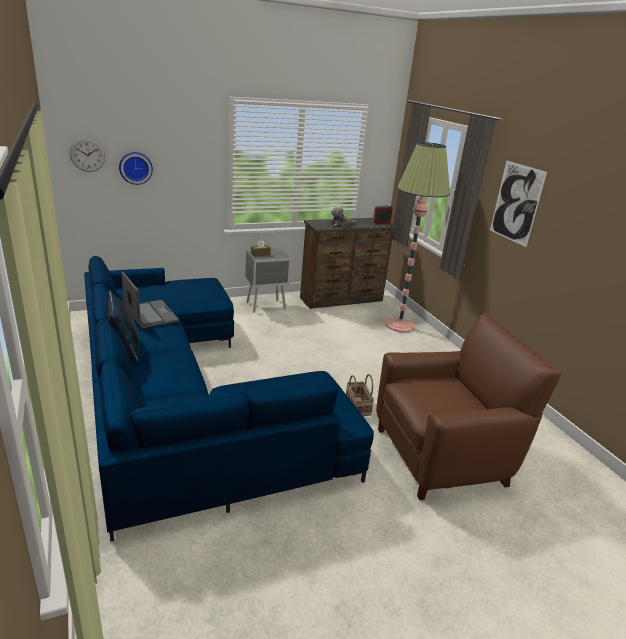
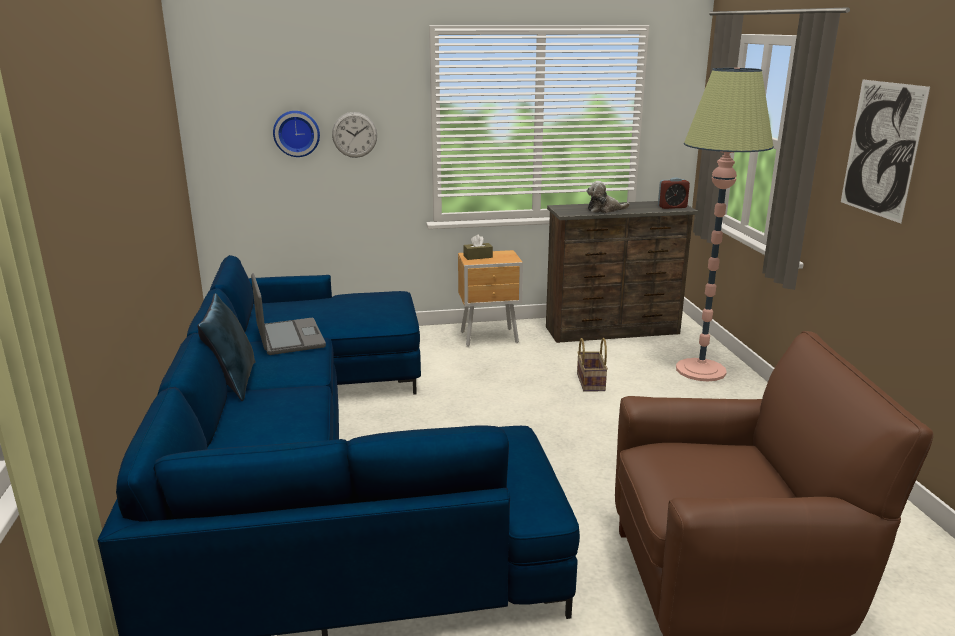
camera: 15 degrees right, 5 degrees down
wall clock [70,138,106,172] -> wall clock moved to [332,112,377,158]
grey nightstand [245,249,291,313] -> brown nightstand [458,250,523,347]
basket [346,374,374,416] -> basket moved to [577,338,608,392]

